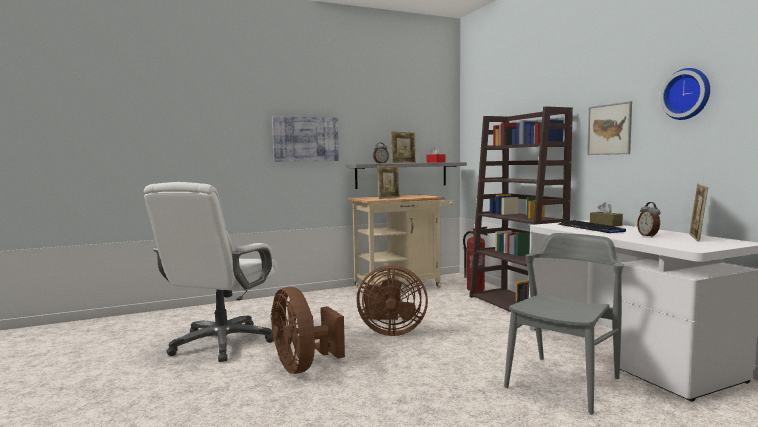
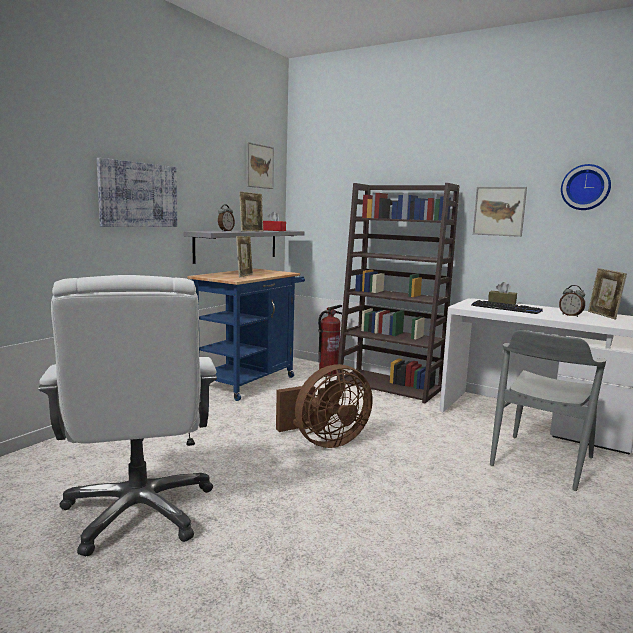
camera: 35 degrees left, 5 degrees up
brown fan [271,287,345,374] -> none
beige cart [349,194,453,288] -> blue cart [187,269,305,401]
grey chair [504,233,624,414] -> grey chair turned 150 degrees counterclockwise [490,330,606,491]
none -> picture [246,142,274,189]

